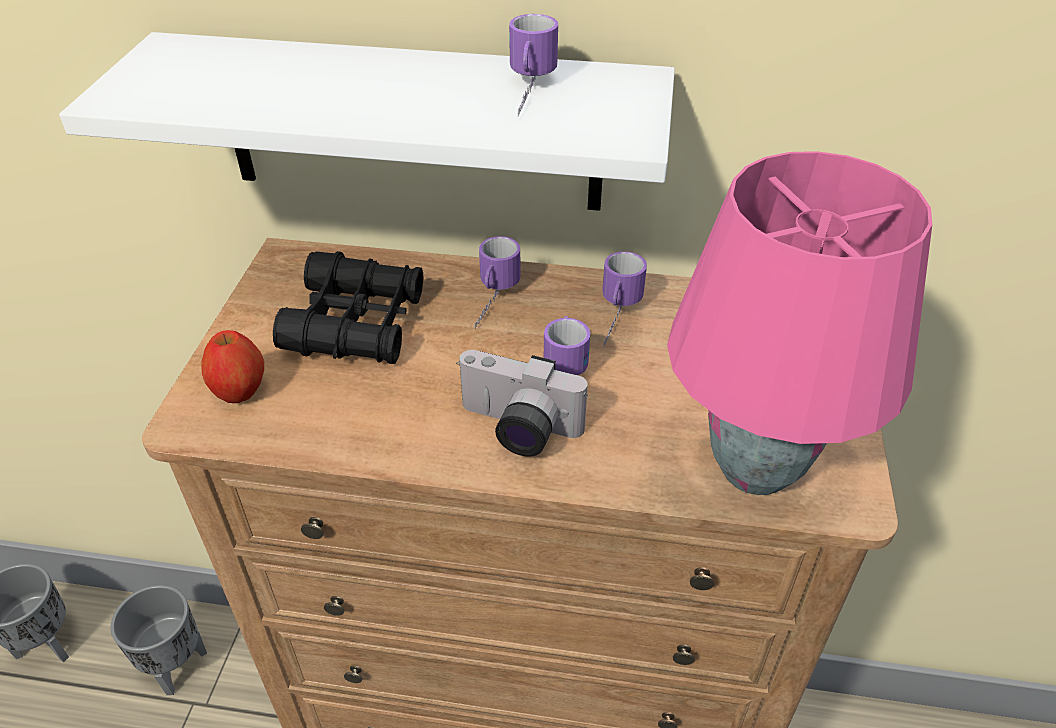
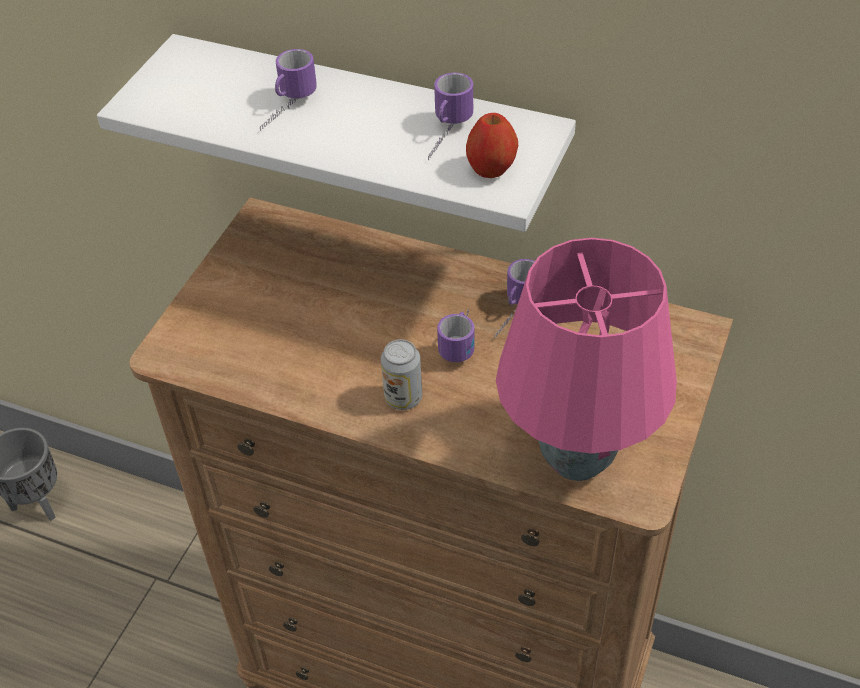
camera: 15 degrees right, 5 degrees up
grey planter [111,585,207,695] -> none
apple [201,330,264,403] -> apple moved to [466,113,518,178]
black binoculars [273,251,424,364] -> none
camera [456,350,588,457] -> can [381,339,422,410]
mug [474,236,521,329] -> mug moved to [260,49,317,131]

